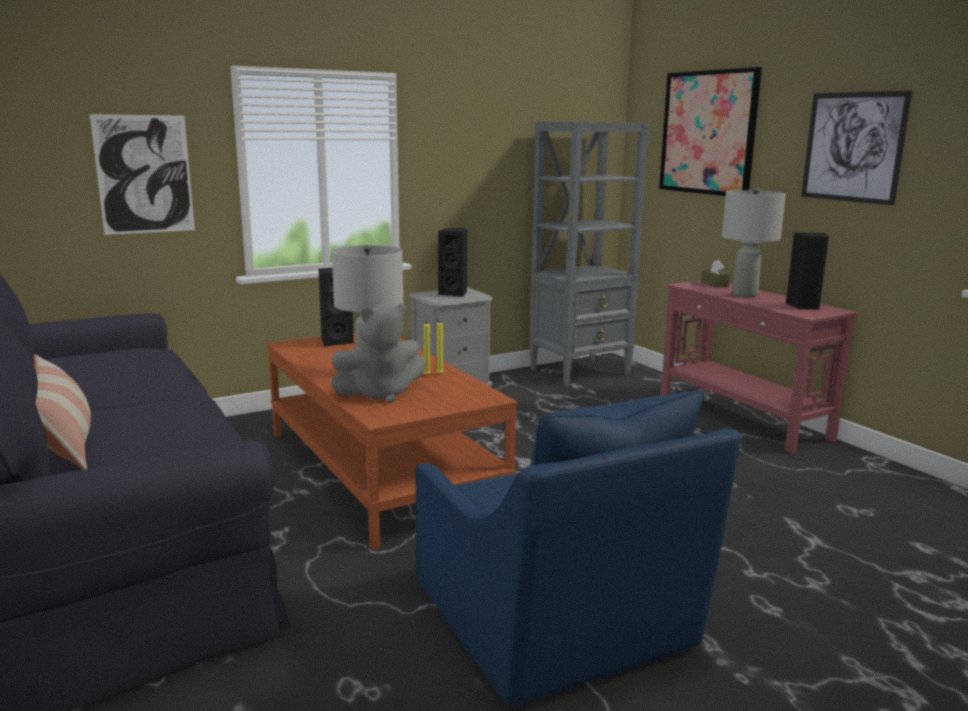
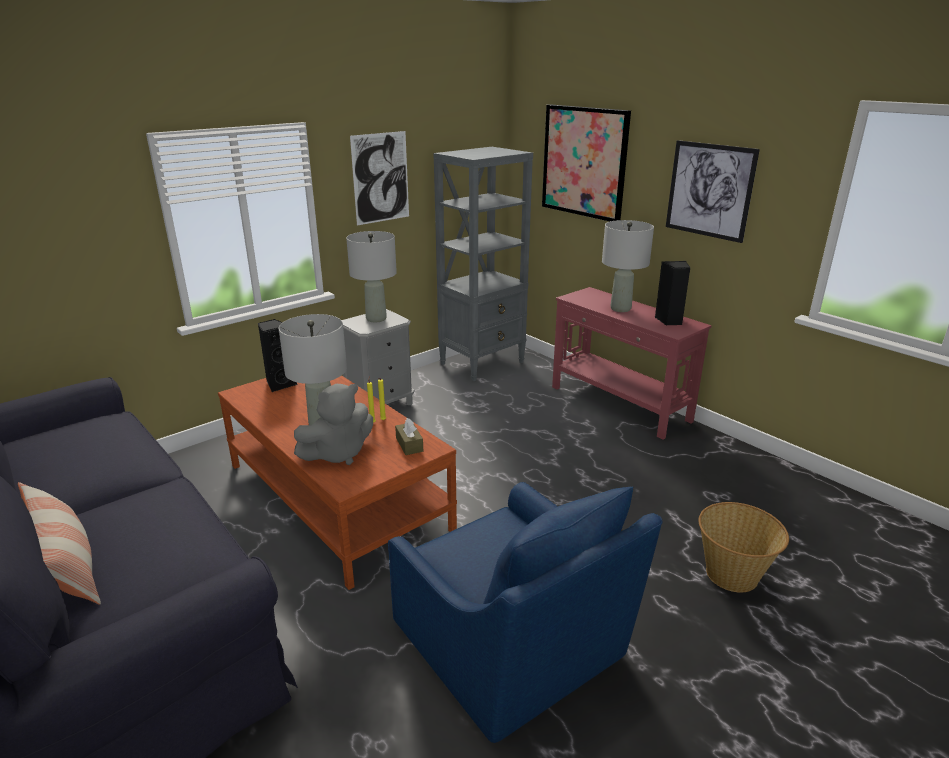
camera: 10 degrees left, 10 degrees up
picture [90,114,195,235] -> picture moved to [350,131,409,226]
black speaker [438,228,467,297] -> grey table lamp [346,231,397,322]
brown tissue box [701,260,730,288] -> brown tissue box moved to [395,418,423,455]
none -> basket [699,502,789,593]

